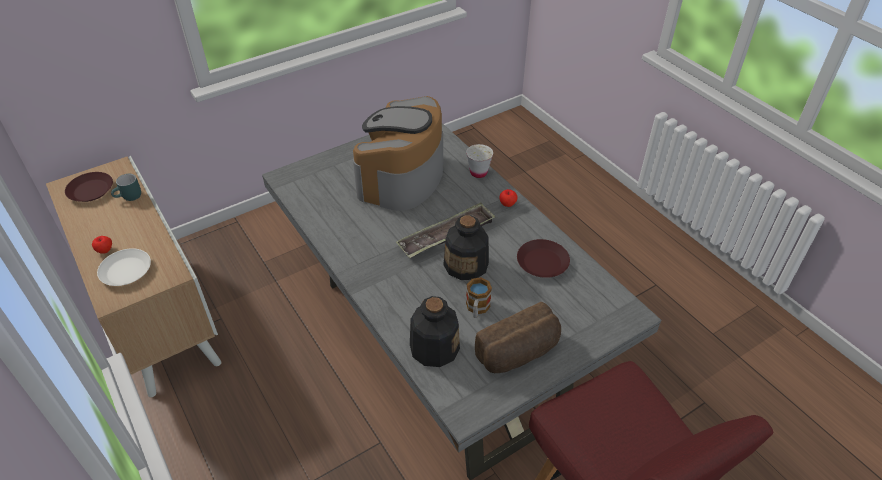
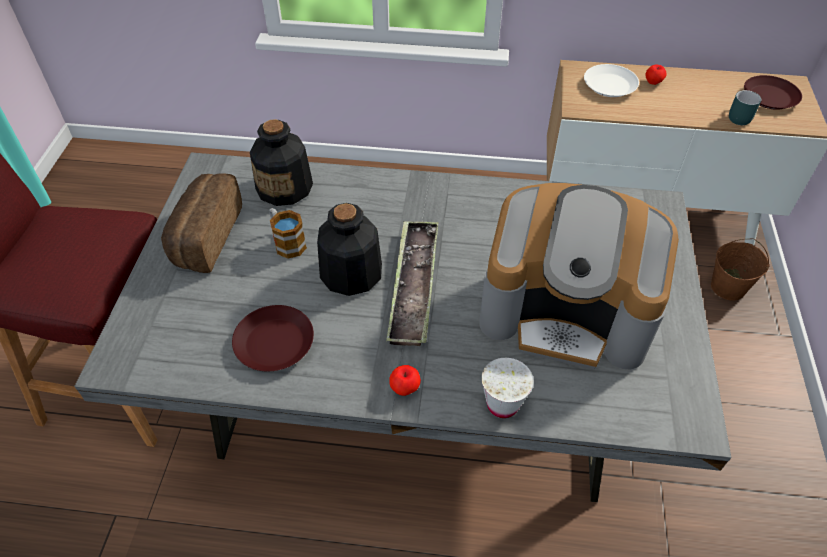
camera: 130 degrees right, 5 degrees up
coffee machine [353,96,443,211] -> coffee machine turned 135 degrees clockwise [479,183,679,369]
none -> brown bucket [711,238,770,301]

